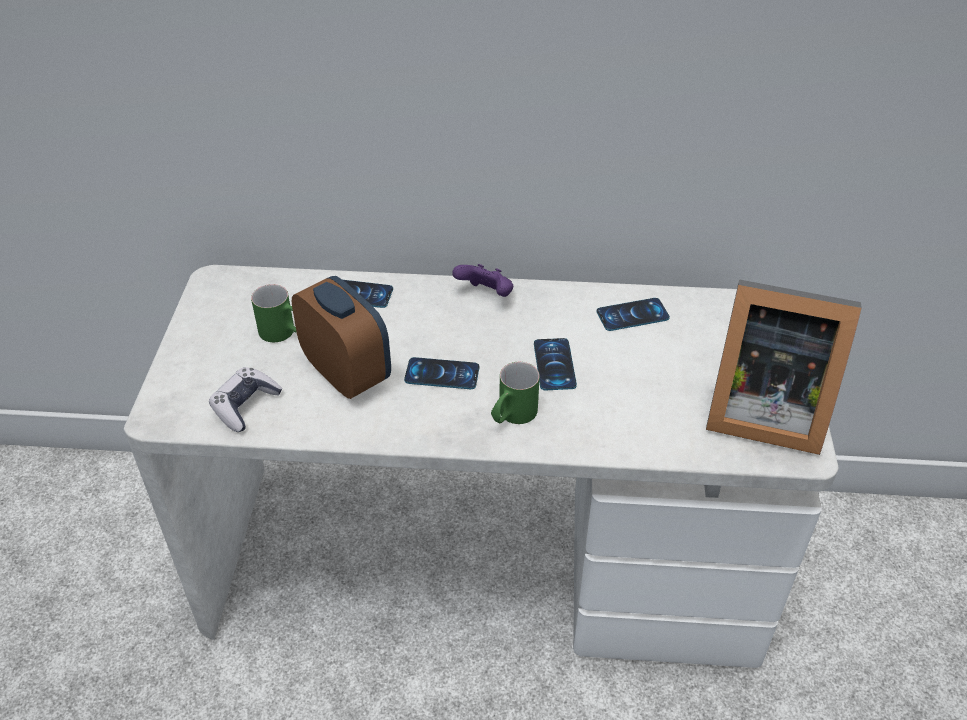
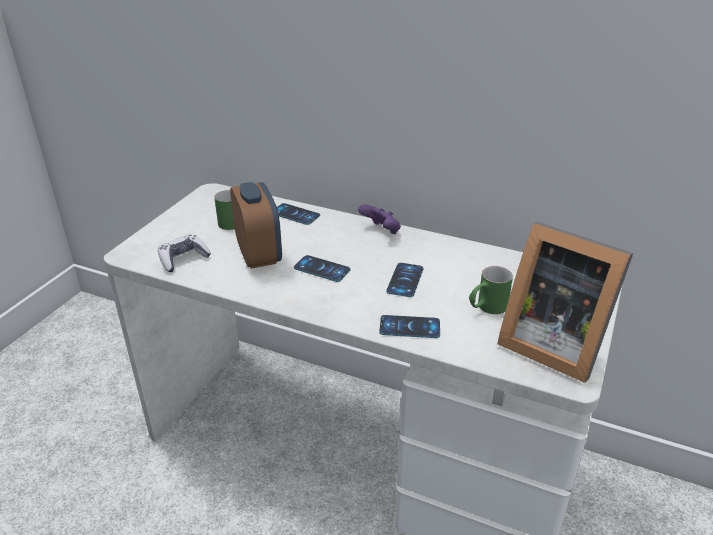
camera: 20 degrees right, 10 degrees down
green mug [491,362,540,424] -> green mug moved to [469,266,513,314]
phone [597,298,670,331] -> phone moved to [379,315,440,338]

